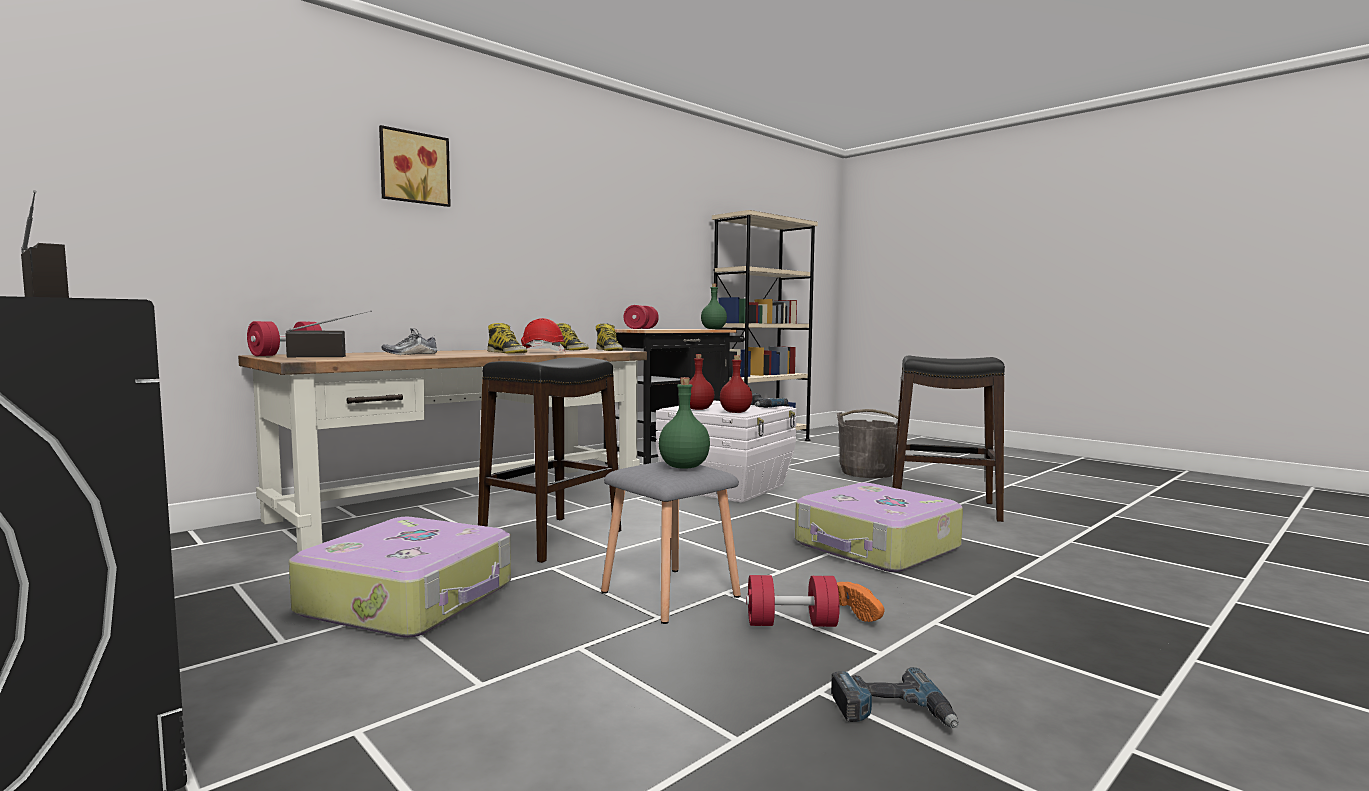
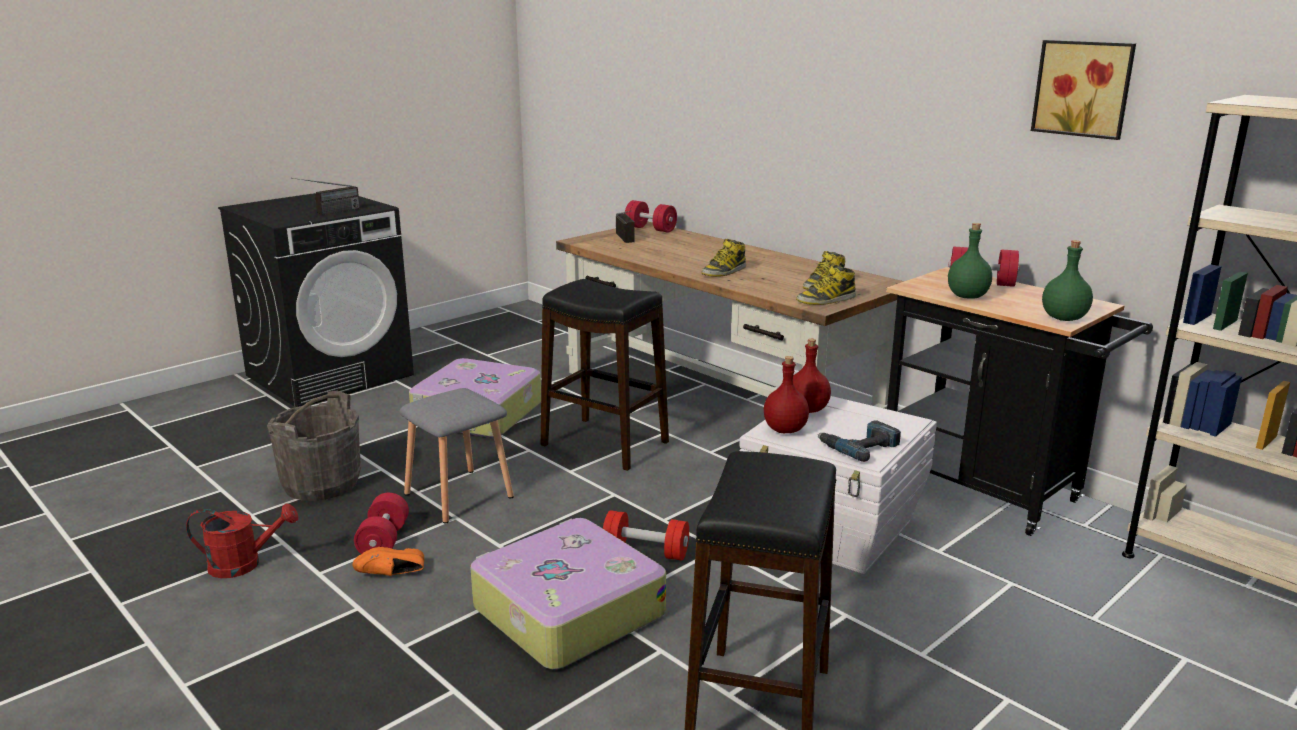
camera: 90 degrees right, 15 degrees up
picture [379,125,451,207] -> picture moved to [1031,40,1136,140]
shoe [382,328,437,355] -> none
red hard hat [521,318,565,351] -> none
green bottle [659,377,710,469] -> green bottle moved to [948,223,992,299]
power drill [831,667,959,728] -> red watering can [186,503,298,578]
grey bucket [837,409,898,478] -> grey bucket moved to [267,391,361,501]
none -> red dumbbell [603,510,689,561]

